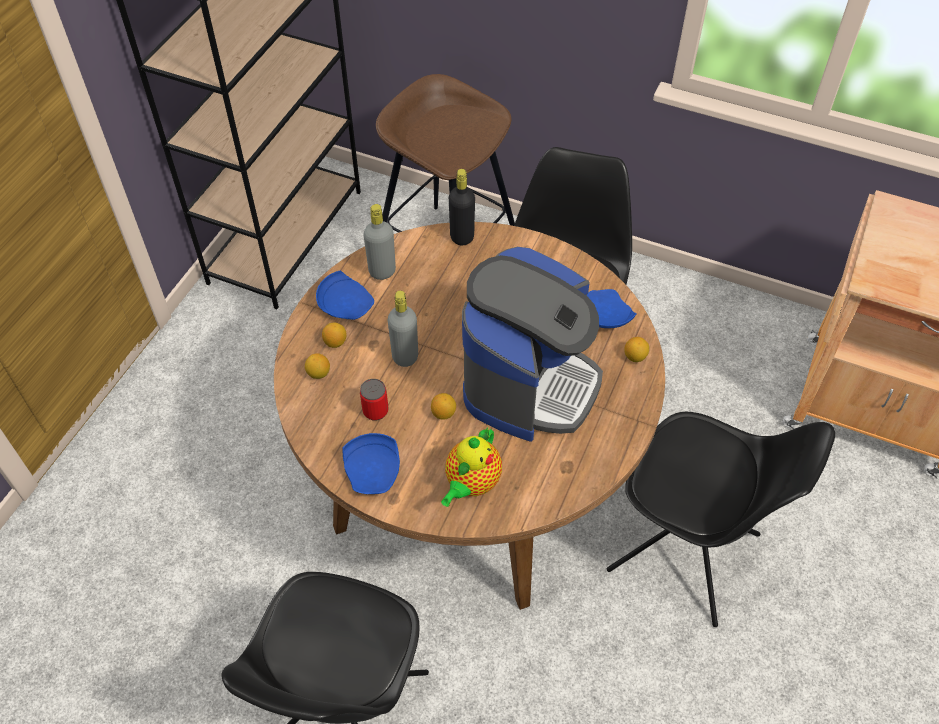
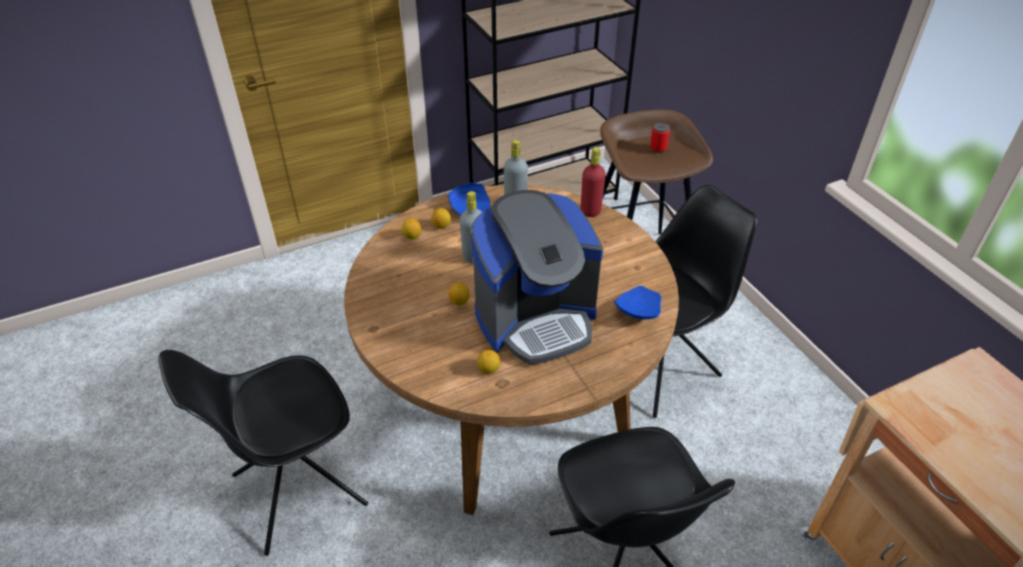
camera: 40 degrees right, 10 degrees down
blue plate [342,433,400,494] -> none
can [360,379,388,421] -> can moved to [650,122,670,153]
teapot [441,427,502,507] -> none
black bottle [449,169,475,245] -> red bottle [581,147,606,217]
lemon [624,337,649,362] -> lemon moved to [477,350,500,374]

